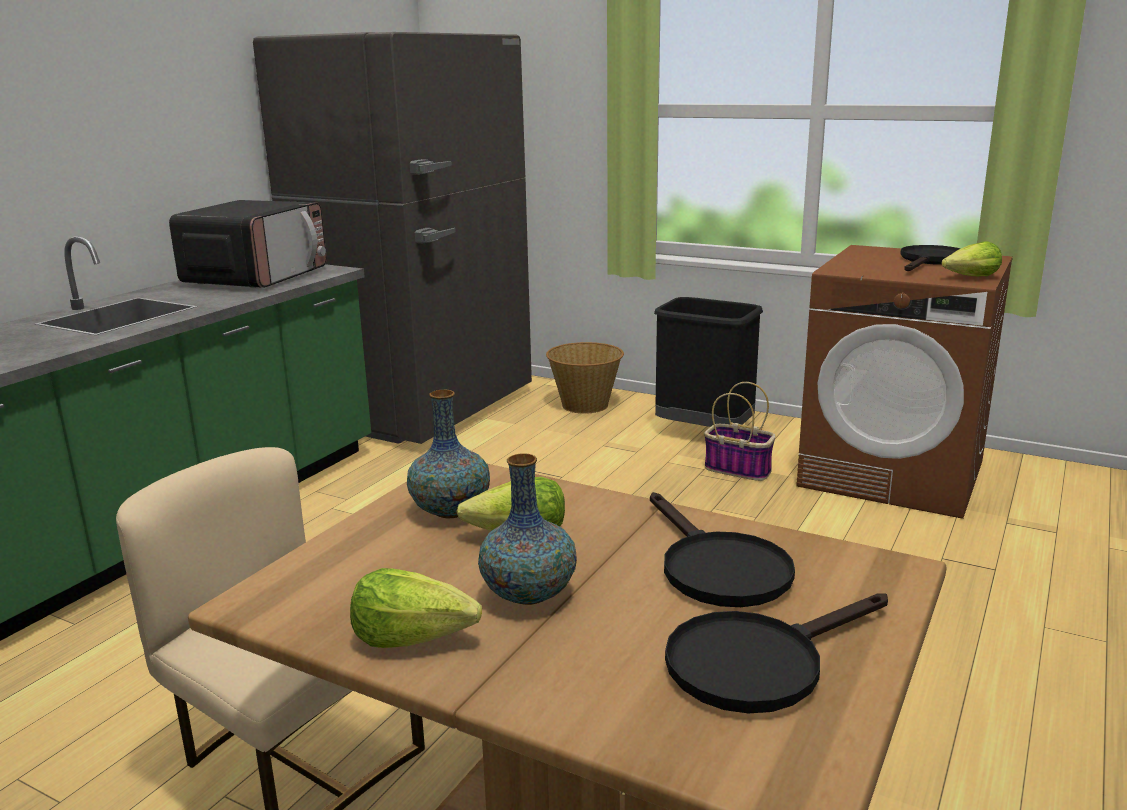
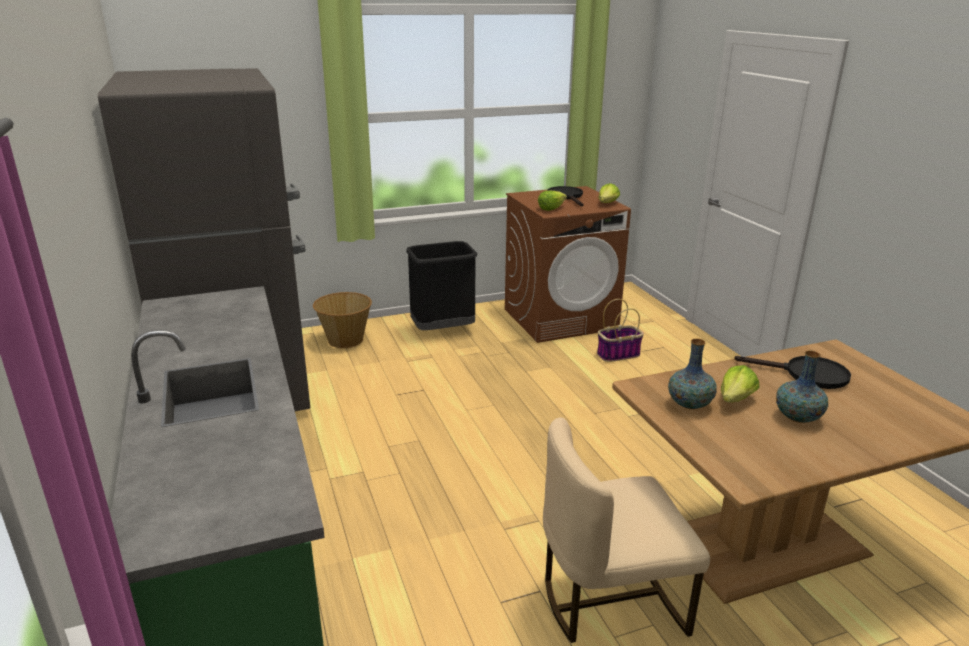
camera: 50 degrees left, 5 degrees up
microwave [169,200,327,288] -> none
lettuce [350,568,482,648] -> lettuce moved to [538,191,567,211]
black frying pan [665,593,888,713] -> none
basket [704,382,775,481] -> basket moved to [597,299,644,362]

